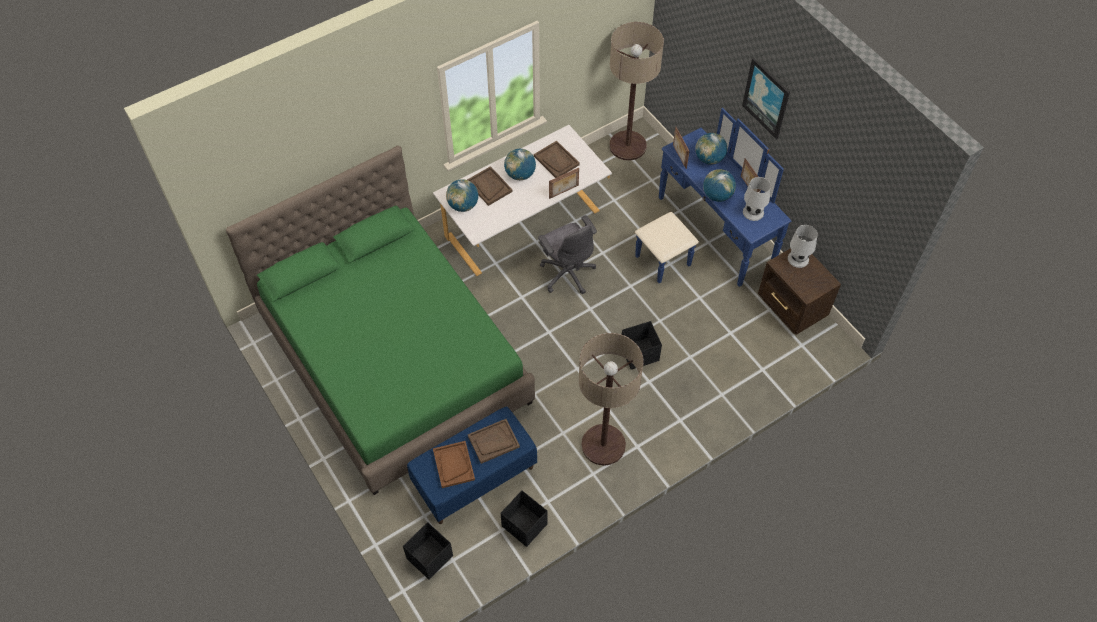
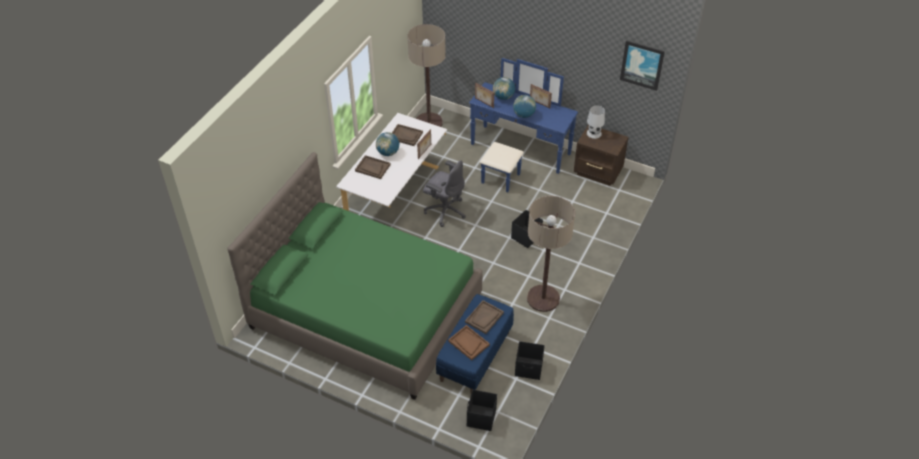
camera: 30 degrees left, 10 degrees down
globe [446,179,478,212] -> none
picture [742,58,790,139] -> picture moved to [620,40,665,91]
white table lamp [743,177,771,221] -> none

